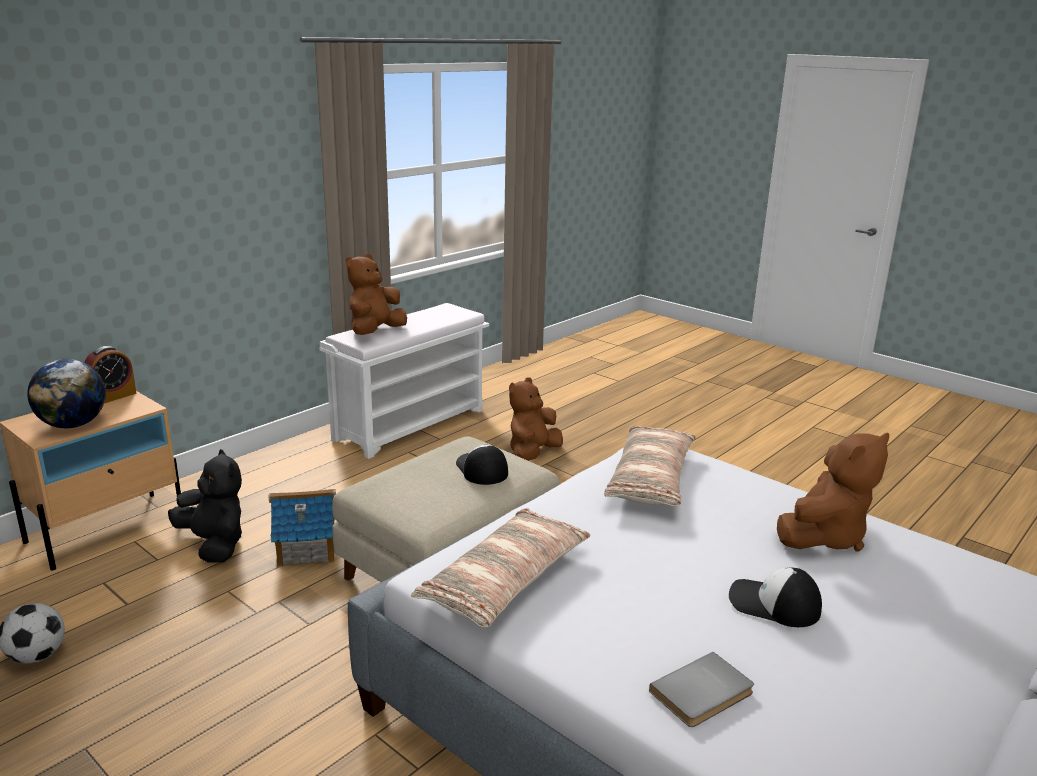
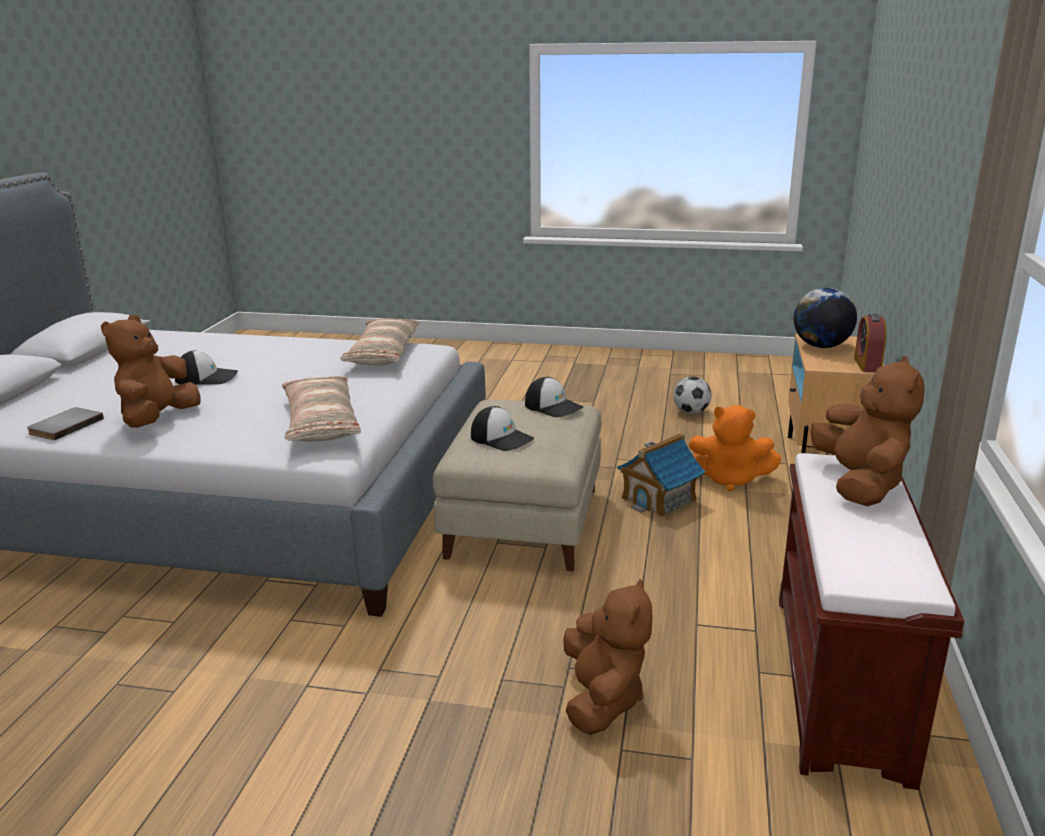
camera: 150 degrees right, 0 degrees up
black plush toy [168,449,242,563] -> orange plush toy [689,405,781,491]
white bench [319,303,489,459] -> brown bench [779,453,964,790]
grey book [649,652,754,727] -> grey book moved to [27,407,104,440]
none -> cap [525,377,583,417]

